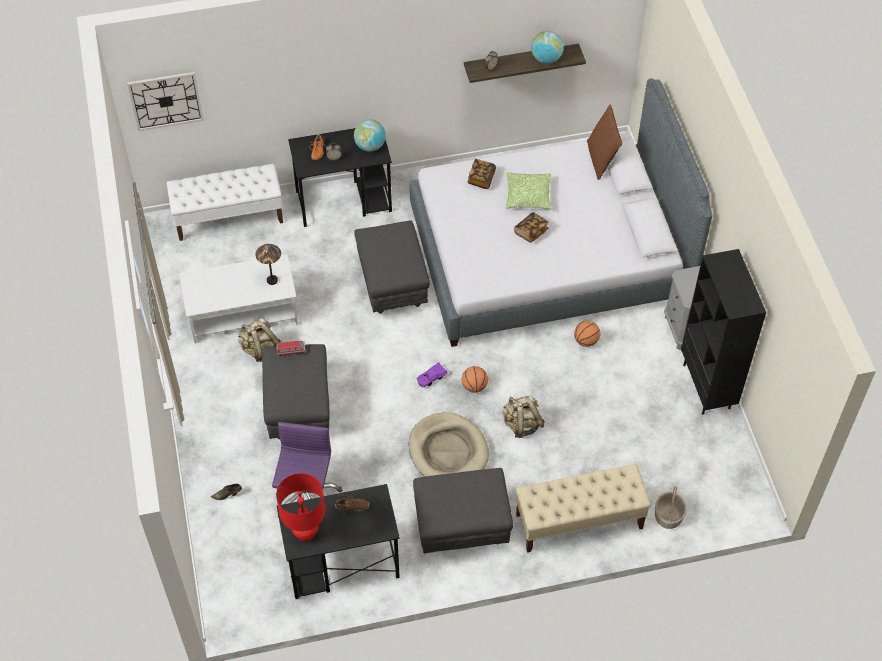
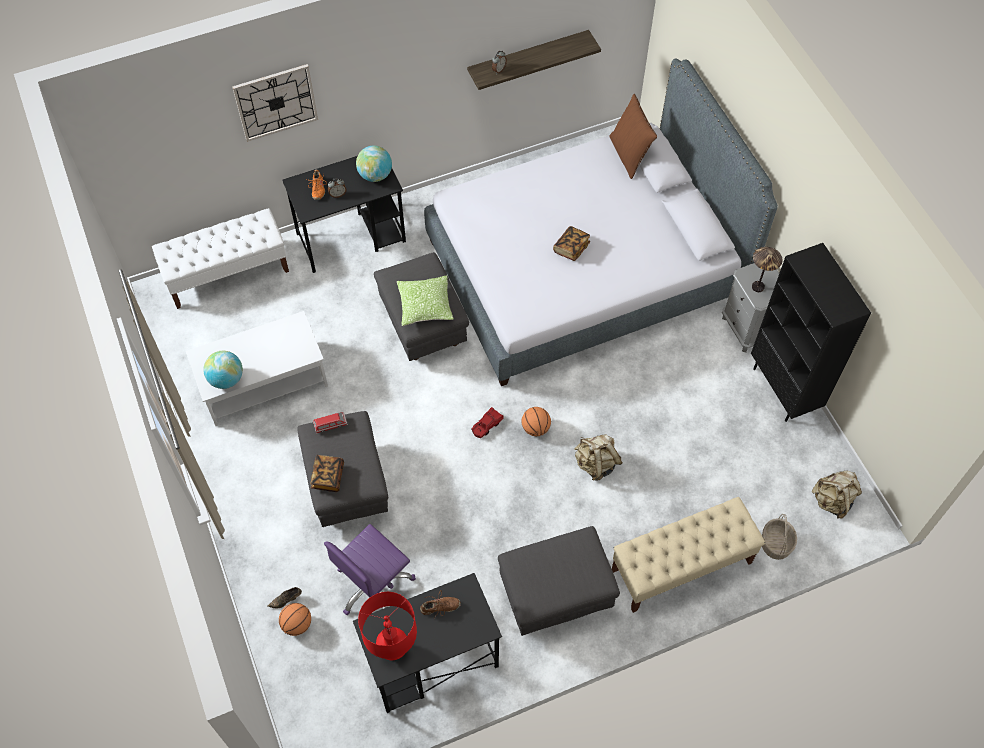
camera: 10 degrees left, 5 degrees up
wall clock [127,72,204,131] -> wall clock moved to [232,64,318,142]
beige backpack [238,318,281,362] -> beige backpack moved to [812,471,862,519]
table lamp [255,244,281,285] -> table lamp moved to [752,247,782,292]
purple office chair [272,422,343,504] -> purple office chair turned 135 degrees counterclockwise [324,524,416,615]
beige dog bed [409,412,489,477] -> none
purple toy car [417,362,448,387] -> red toy car [471,407,504,438]
book [467,159,496,189] -> book moved to [311,455,344,492]
pillow [506,172,551,209] -> pillow moved to [397,276,454,326]
globe [531,31,564,64] -> globe moved to [203,351,243,389]
basketball [574,321,600,347] -> basketball moved to [279,603,311,636]

